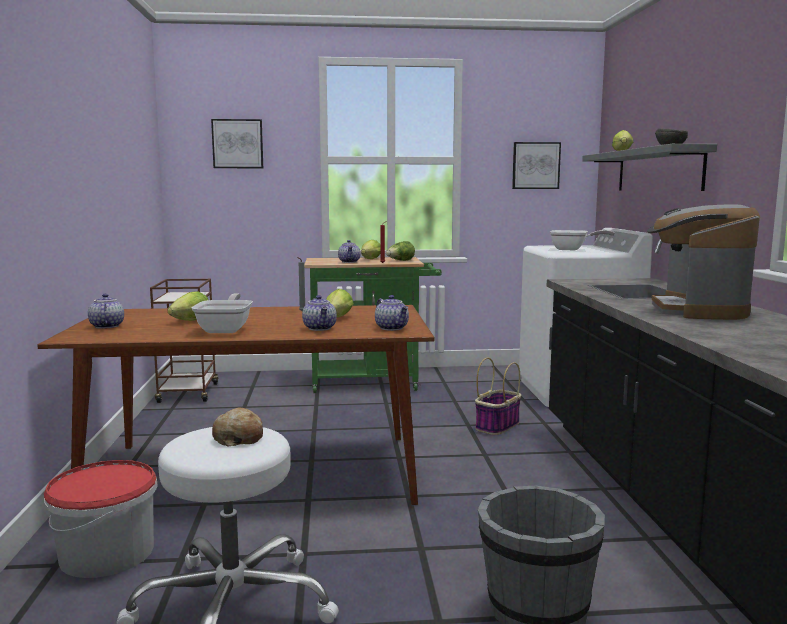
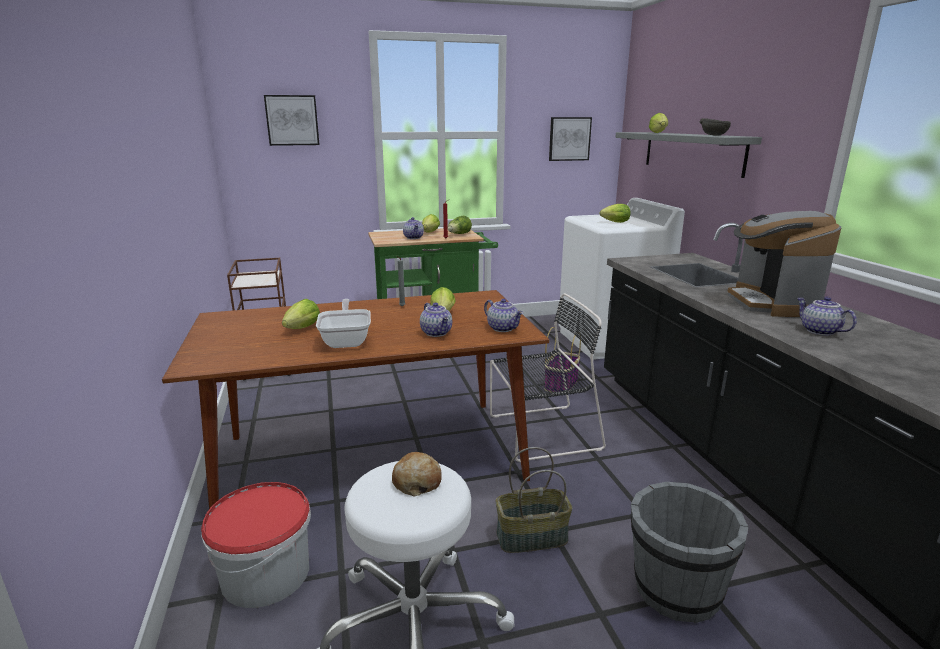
camera: 10 degrees left, 10 degrees up
teapot [88,294,124,329] -> teapot moved to [797,297,857,336]
frying pan [550,230,615,250] -> lettuce [600,204,631,223]
none -> black chair [490,293,606,463]
none -> basket [496,447,572,553]

